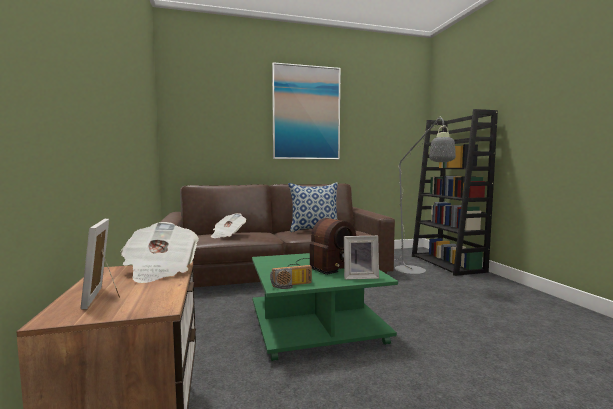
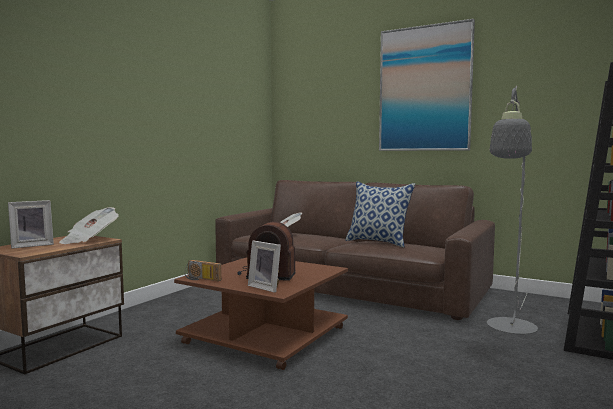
camera: 45 degrees right, 0 degrees up
picture frame [81,219,120,309] -> picture frame turned 150 degrees counterclockwise [8,200,54,249]
green coffee table [252,253,398,361] -> brown coffee table [174,257,348,370]

